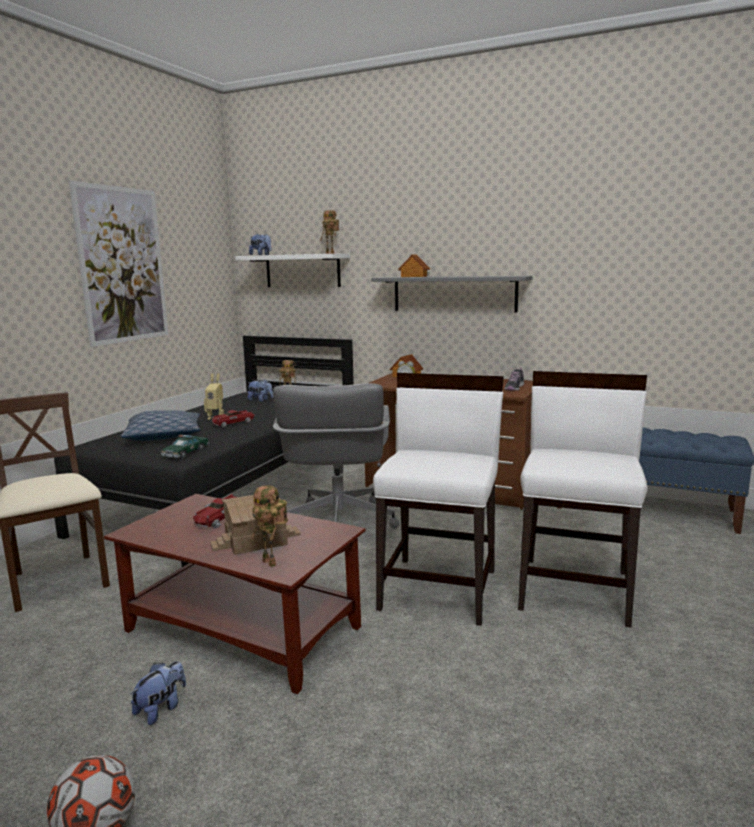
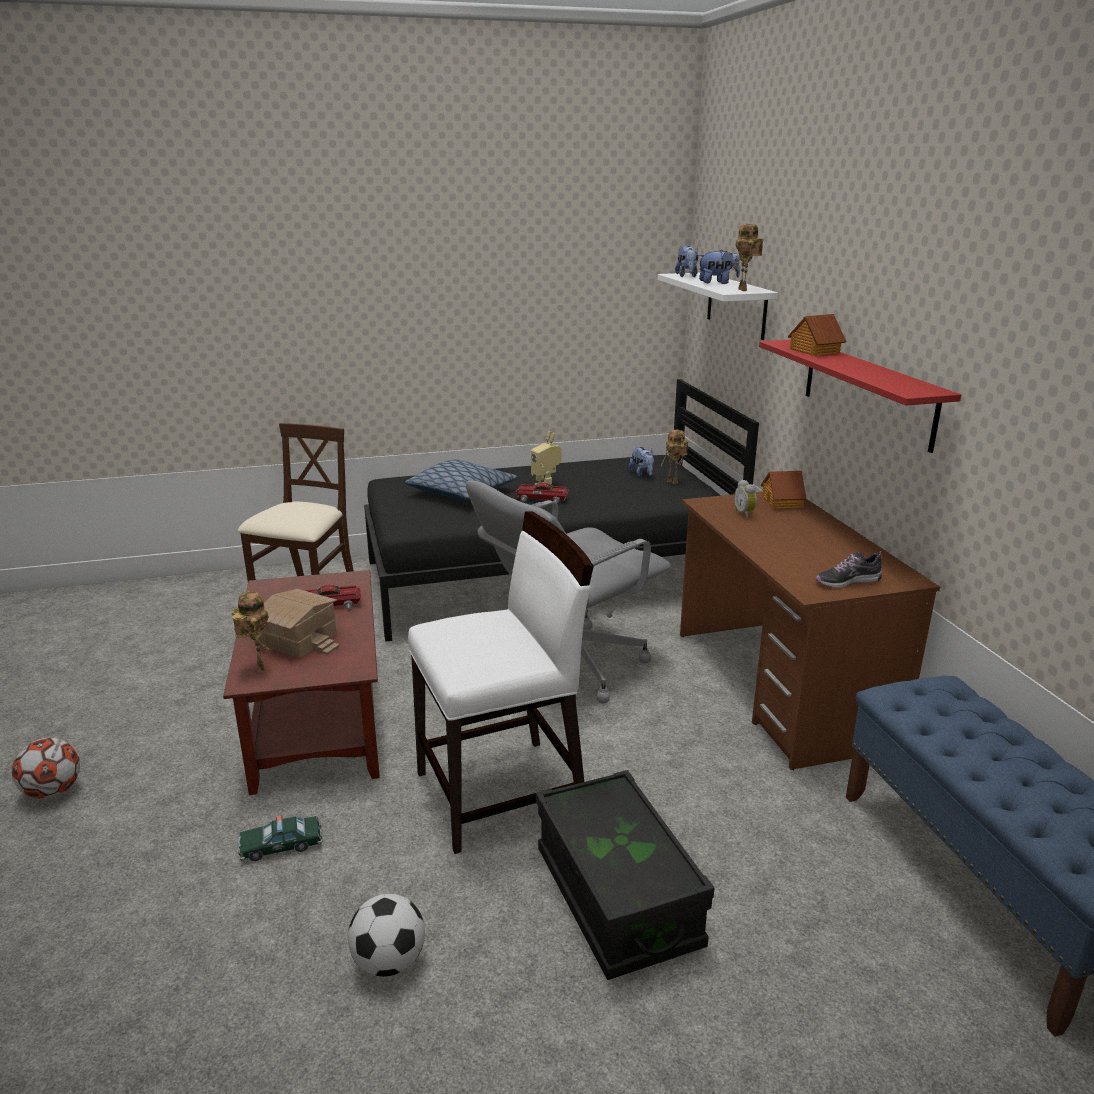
camera: 50 degrees right, 10 degrees up
picture [69,180,169,347] -> none
plush toy [130,661,186,725] -> plush toy moved to [698,249,740,284]
toy car [161,435,209,459] -> toy car moved to [238,815,323,861]
toy robot [250,485,288,567] -> toy robot turned 150 degrees clockwise [232,591,272,673]
grey shelf [371,276,532,313] -> red shelf [759,340,961,453]
white chair [518,371,648,628] -> black storage box [536,770,715,980]
none -> football [348,894,425,977]

